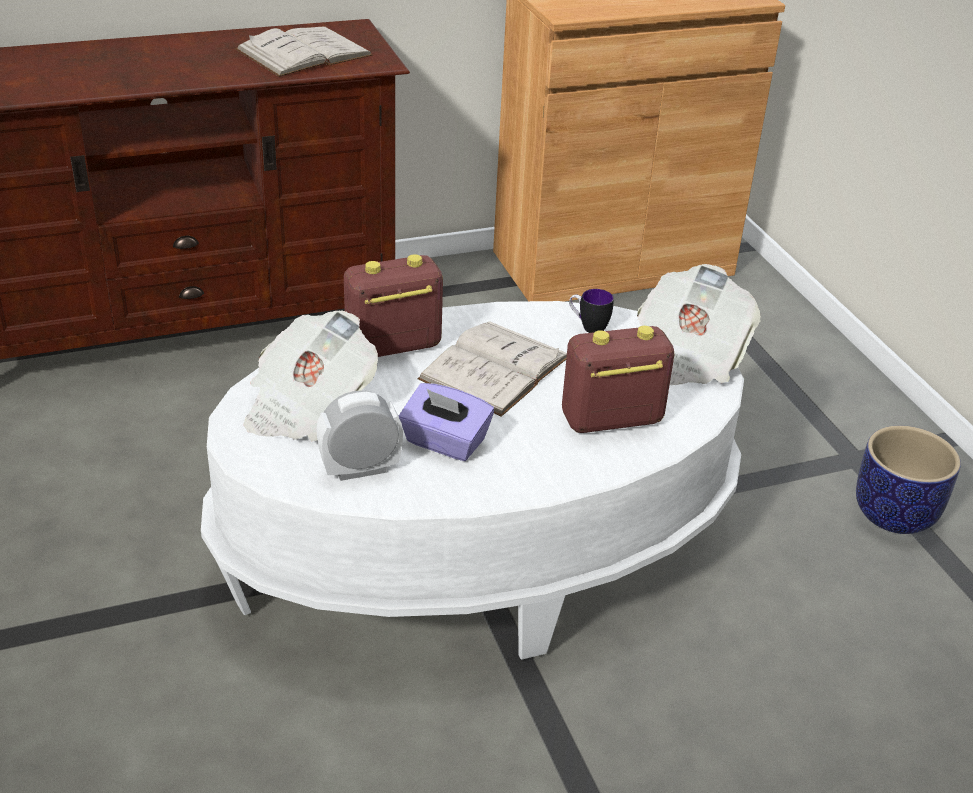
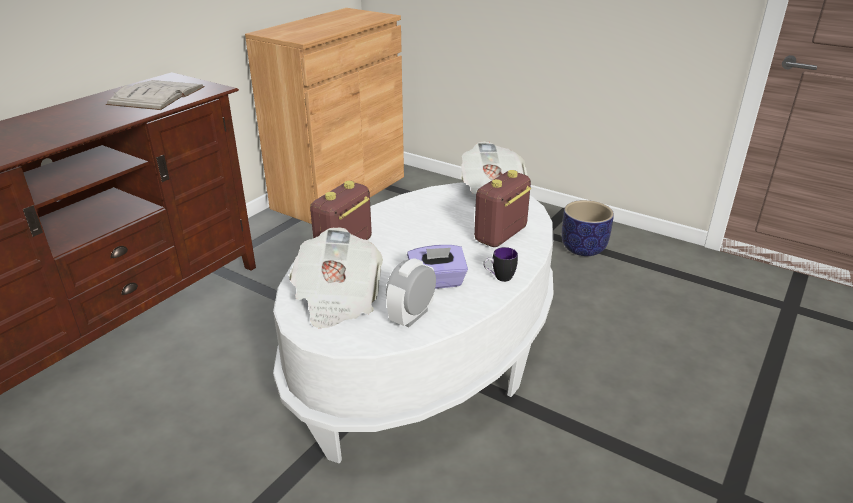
camera: 35 degrees left, 5 degrees down
white book [417,321,567,417] -> none
mug [569,289,614,333] -> mug moved to [483,247,518,282]

